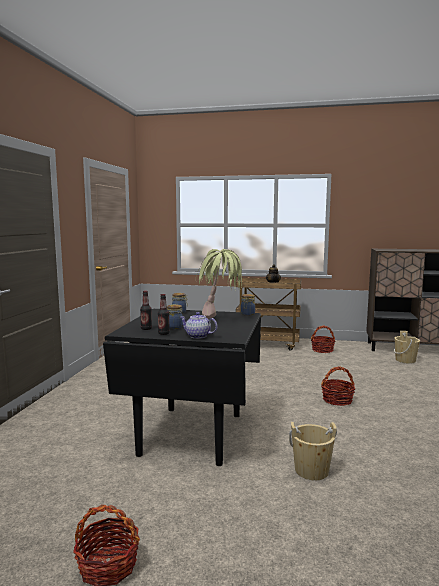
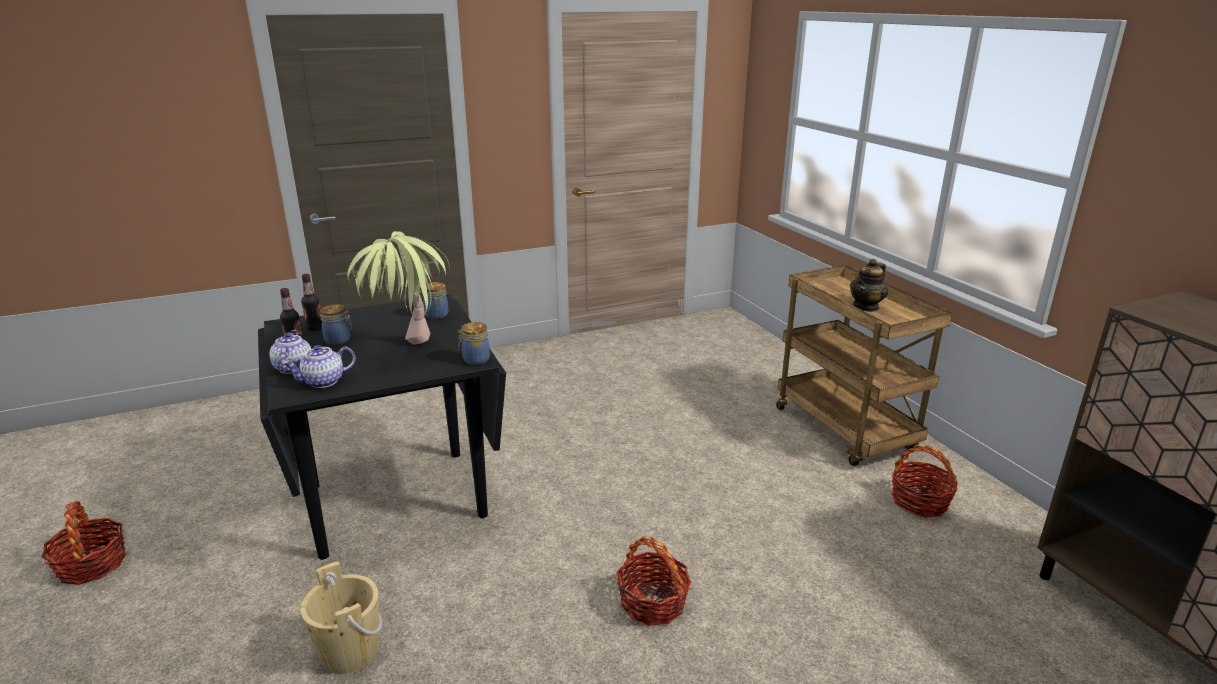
camera: 55 degrees right, 15 degrees up
beige bucket [394,331,420,364] -> none
none -> teapot [283,345,356,388]

